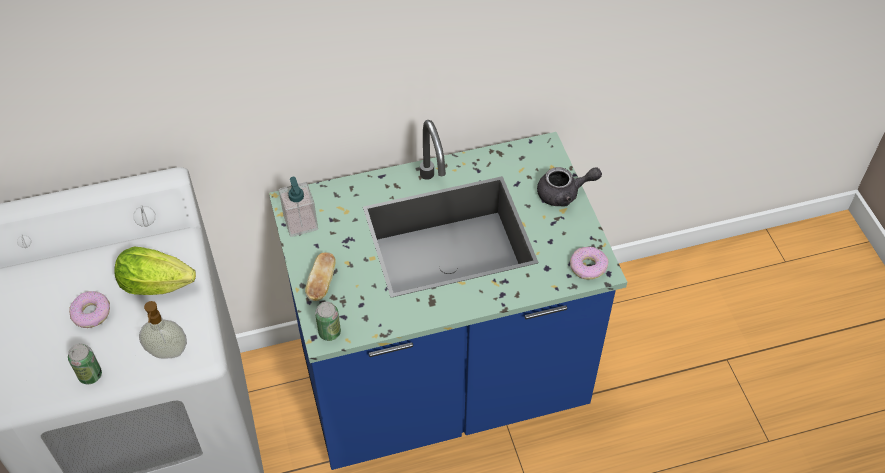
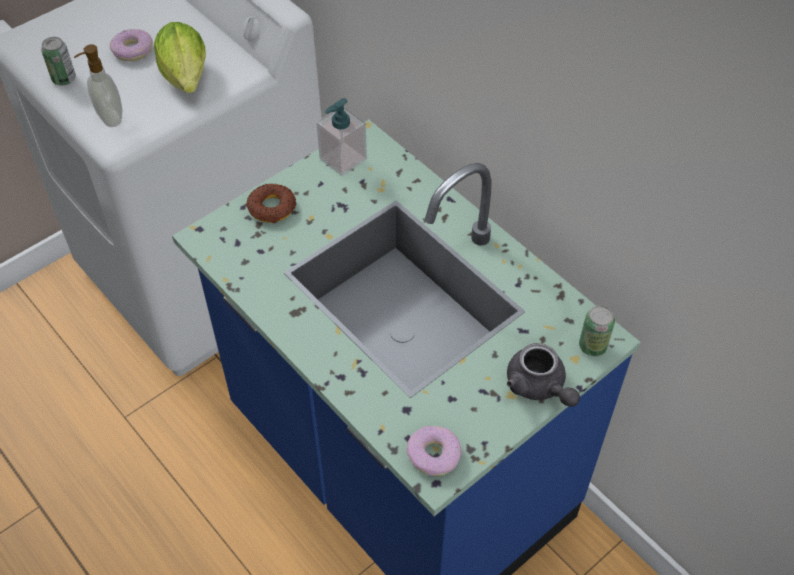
camera: 65 degrees right, 0 degrees up
bread [305,252,336,301] -> donut [247,184,296,223]
can [315,302,341,341] -> can moved to [579,305,615,357]

